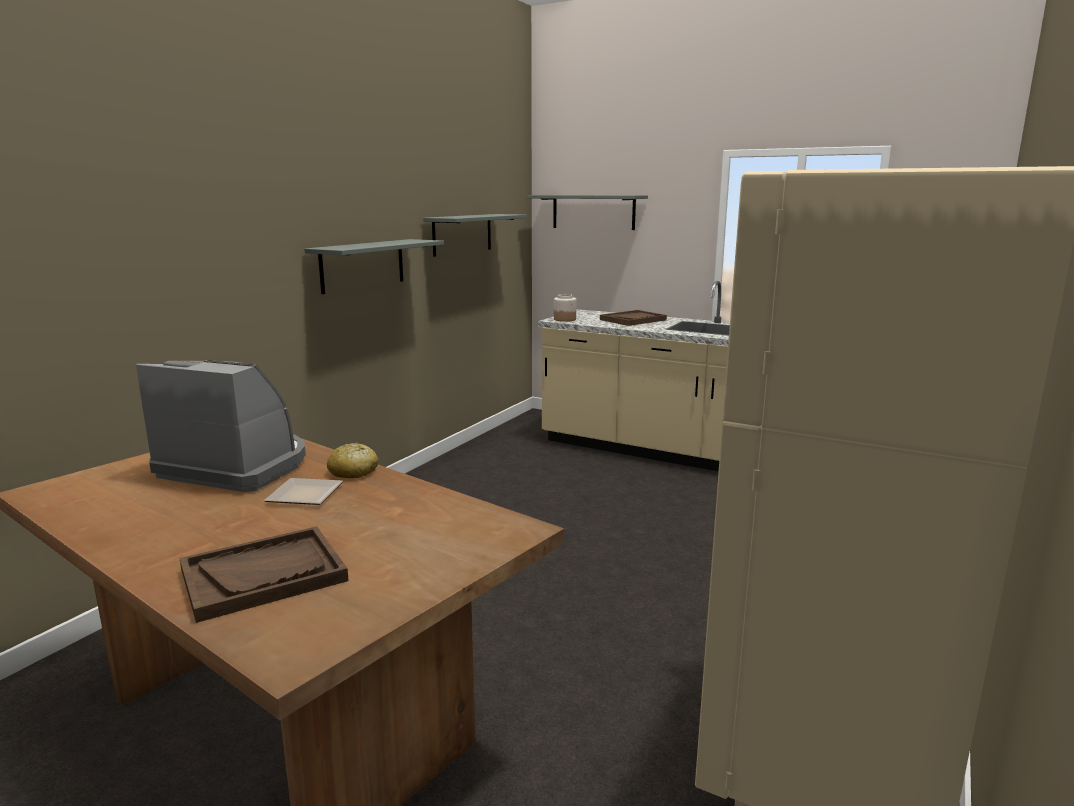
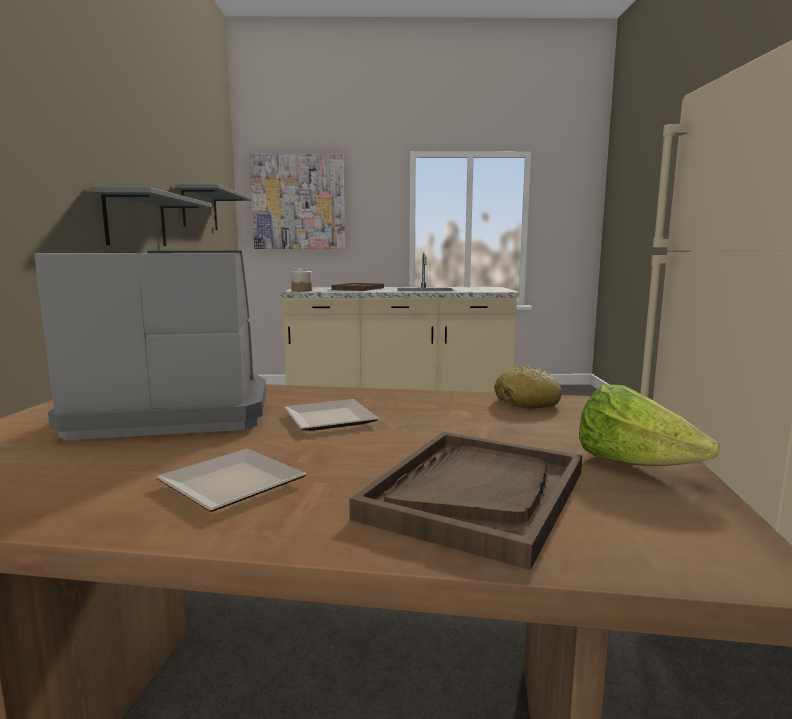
camera: 30 degrees left, 5 degrees down
bread [327,443,379,478] -> bread moved to [494,366,562,409]
grey shelf [527,195,648,230] -> picture [250,154,345,249]
none -> plate [156,449,306,512]
none -> lettuce [579,385,719,466]

